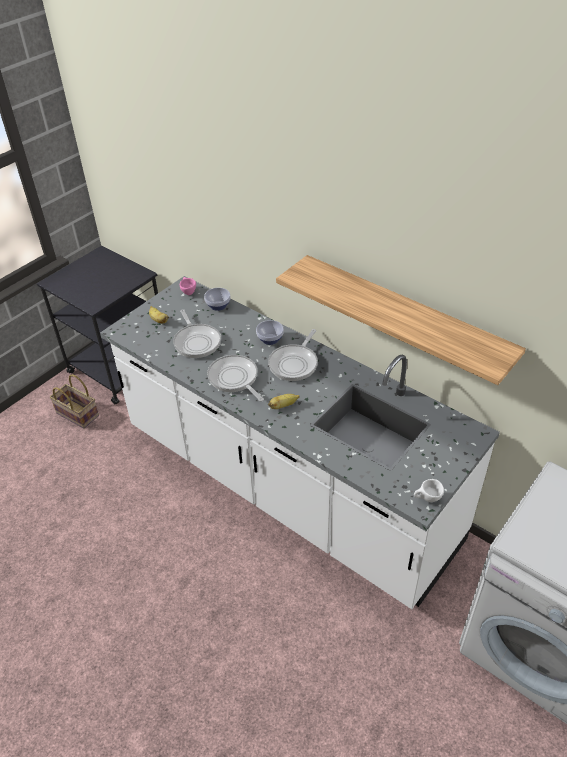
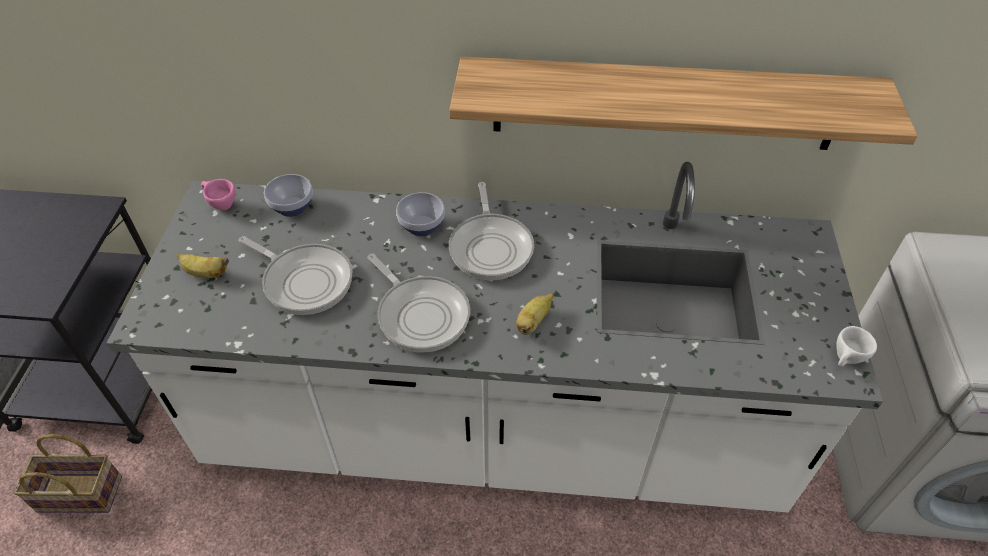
camera: 35 degrees left, 5 degrees up
frying pan [207,355,264,401] -> frying pan turned 150 degrees counterclockwise [367,254,470,353]

